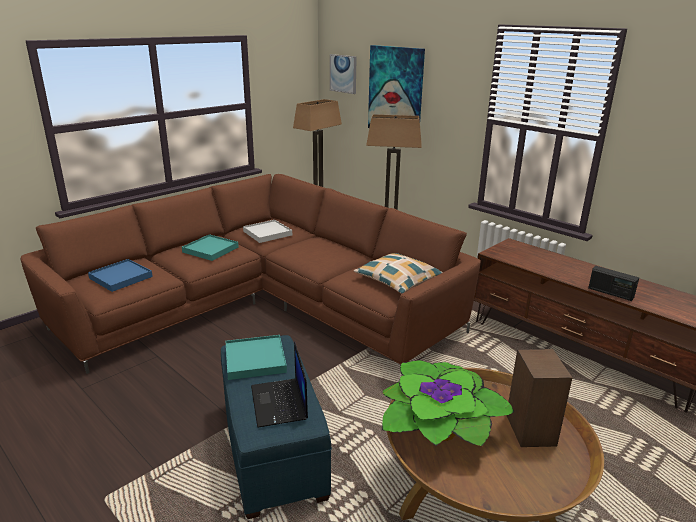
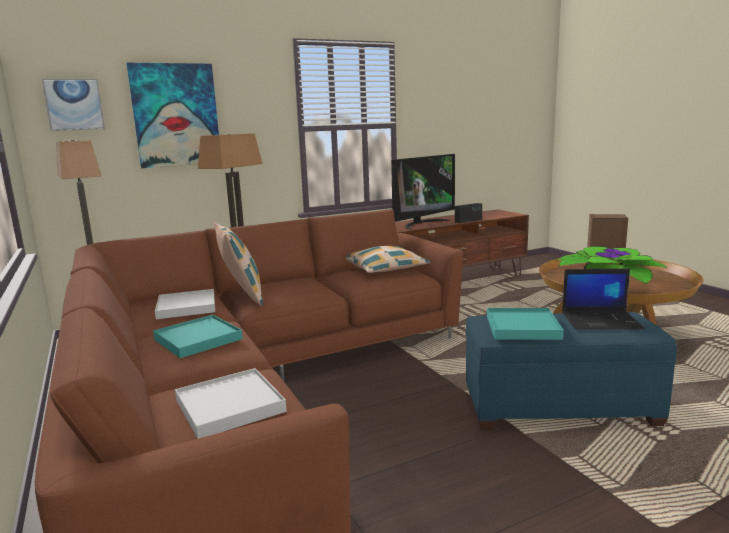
camera: 70 degrees left, 10 degrees down
blue tray [88,259,153,292] -> white tray [175,368,287,439]
none -> pillow [214,222,263,306]
none -> television [391,154,455,230]

